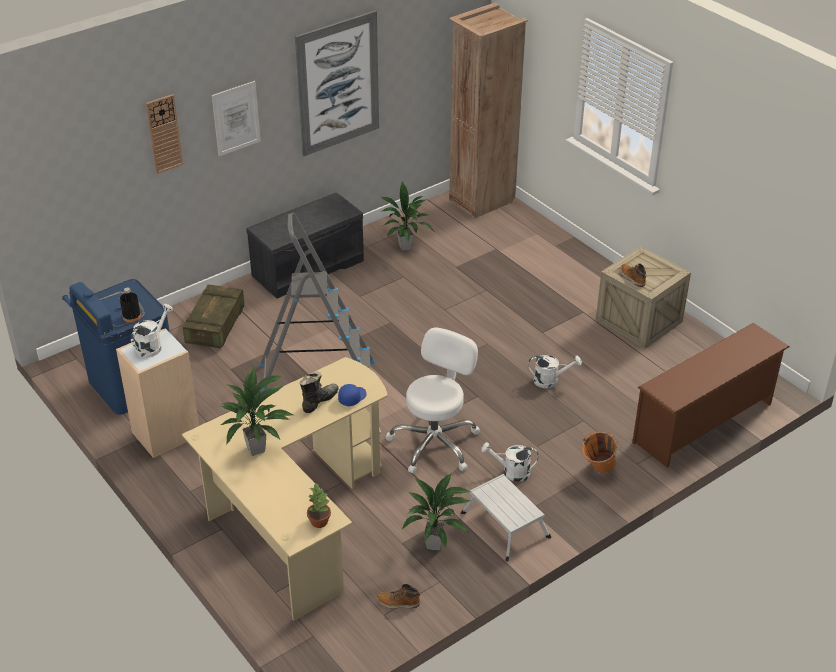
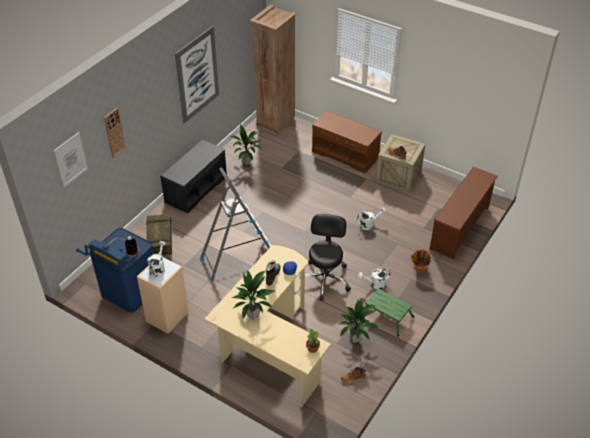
camera: 20 degrees left, 5 degrees up
picture [212,81,261,156] -> picture moved to [54,132,88,187]
white office chair [386,327,480,474] -> black office chair [300,214,351,301]
white step ladder [461,474,551,561] -> green step ladder [366,288,414,337]
none -> brown bench [312,111,382,173]

